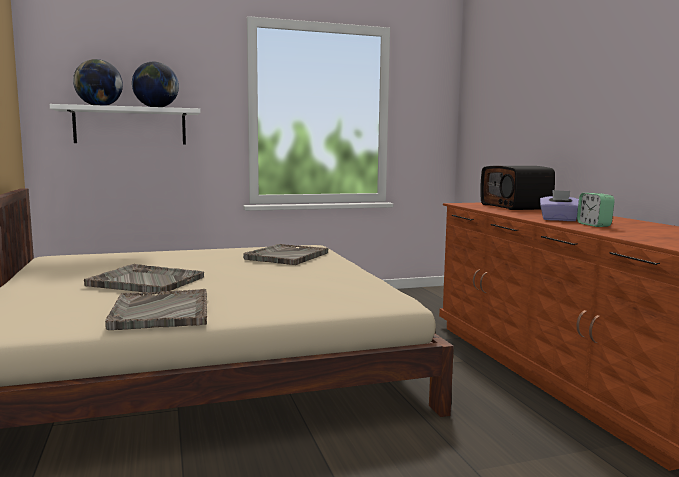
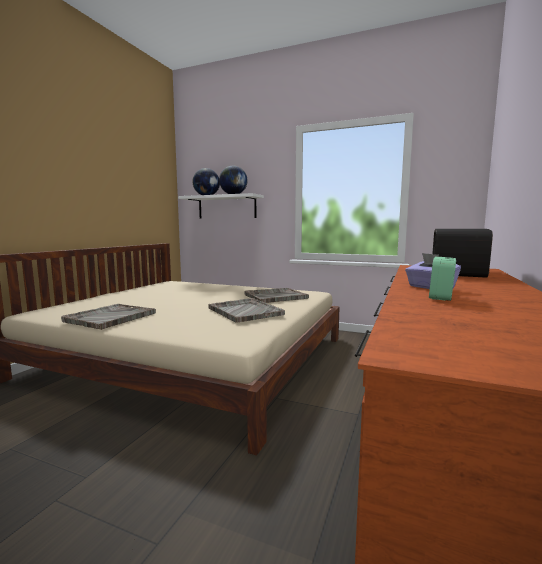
camera: 40 degrees right, 0 degrees up
grey tray [84,264,204,293] -> grey tray moved to [208,298,285,323]

